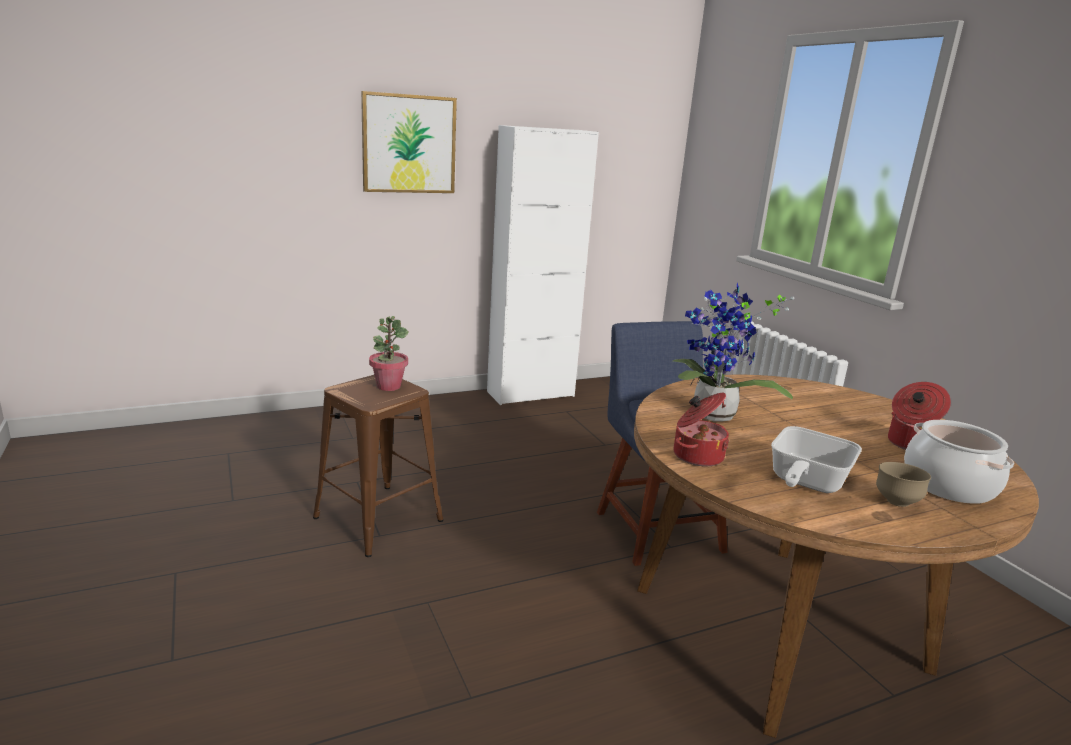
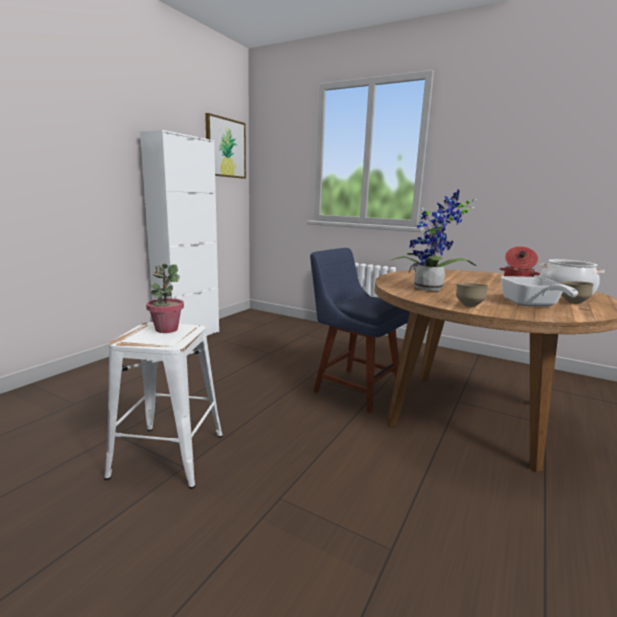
camera: 35 degrees left, 5 degrees down
brown stool [313,375,443,557] -> white stool [104,322,223,489]
picture [361,91,457,193] -> picture moved to [205,113,246,179]
cooking pot [673,393,729,467] -> brown bowl [456,283,488,307]

